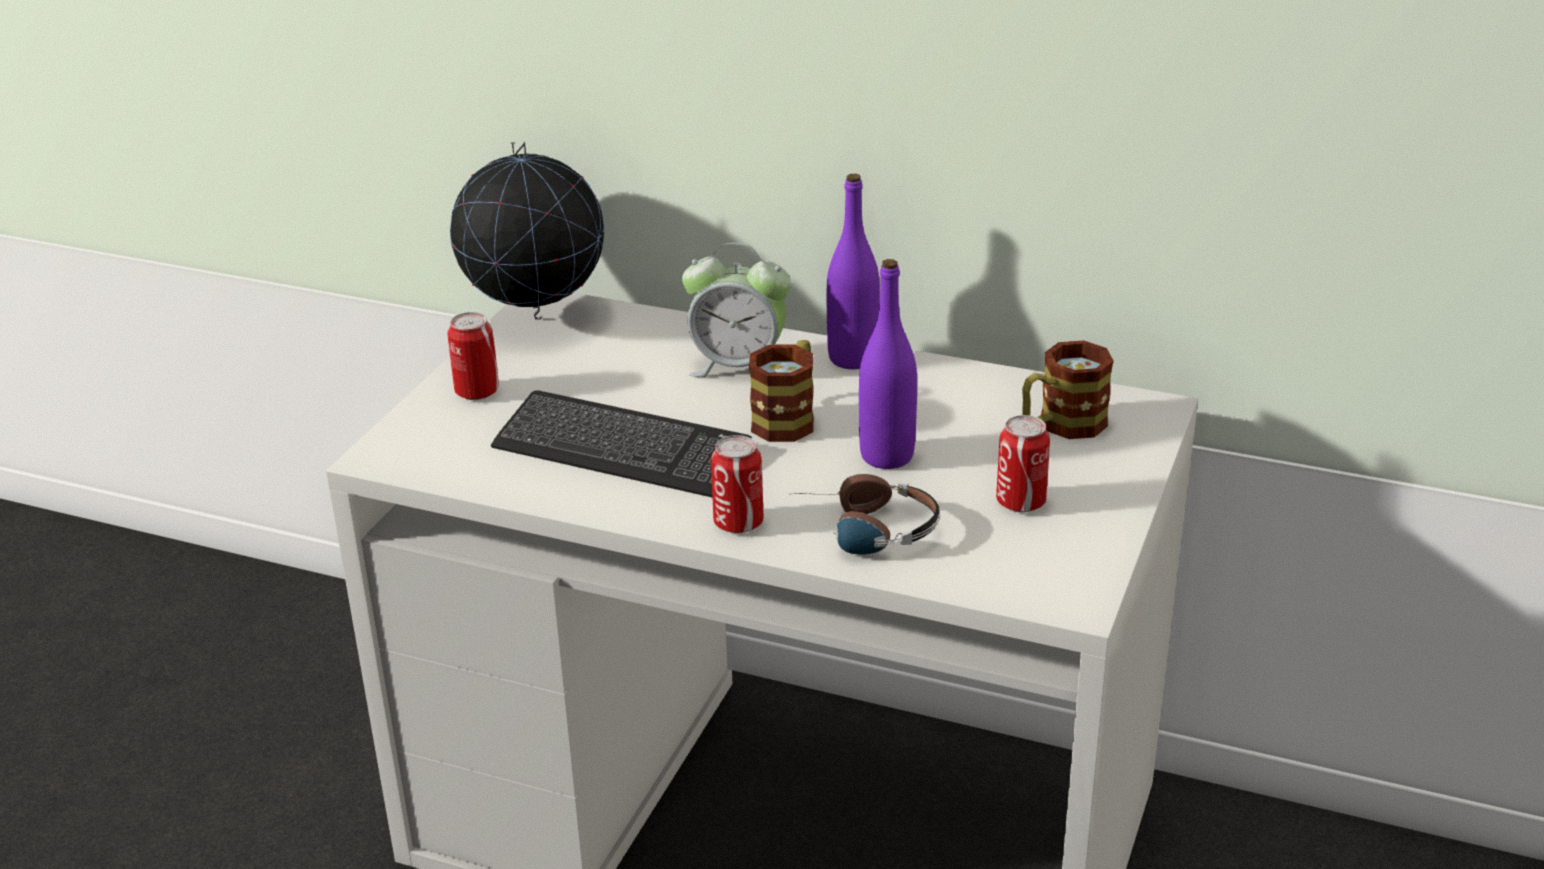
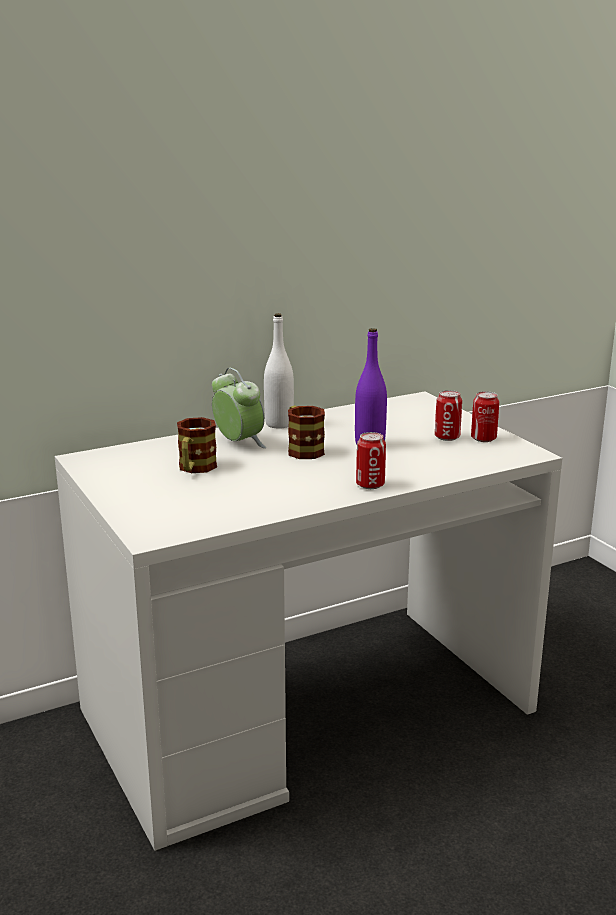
camera: 50 degrees left, 10 degrees down
can [448,312,499,400] -> can moved to [471,391,499,442]
globe [450,142,604,320] -> none
keyboard [491,390,752,498] -> none
alarm clock [682,243,791,377] -> alarm clock turned 90 degrees counterclockwise [212,368,266,448]
headphones [796,474,940,555] -> none
purple bottle [827,174,880,369] -> white bottle [264,313,294,429]
mug [1022,340,1114,439] -> mug moved to [177,417,217,473]

